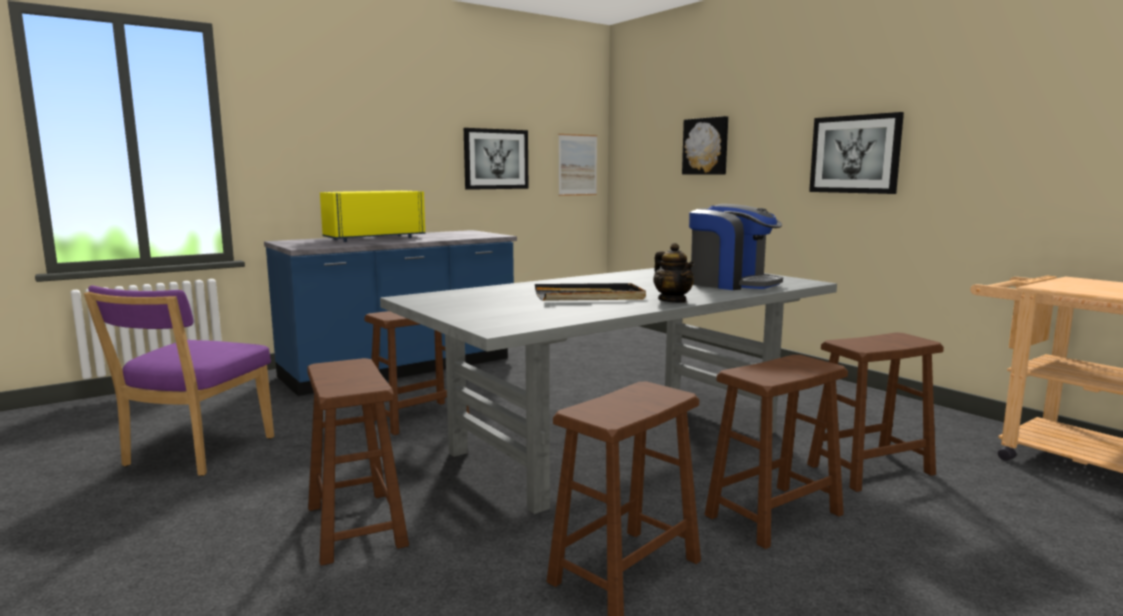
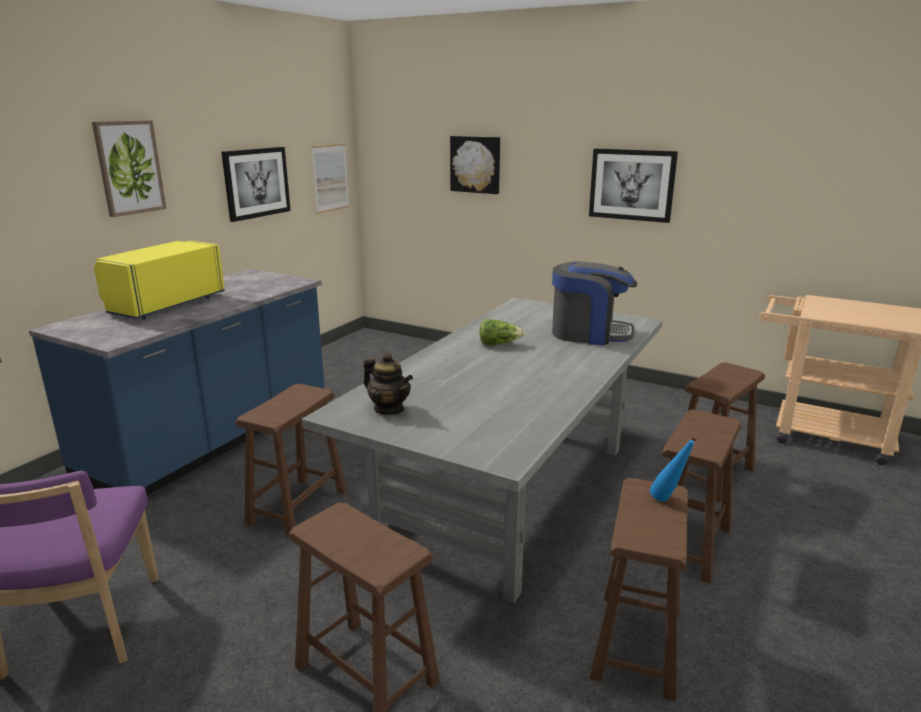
camera: 25 degrees left, 10 degrees up
black tray [535,283,646,301] -> none
teapot [653,243,695,303] -> teapot moved to [364,353,413,415]
none -> picture [92,120,166,217]
none -> lettuce [479,319,525,345]
none -> blue bottle [650,434,698,502]

